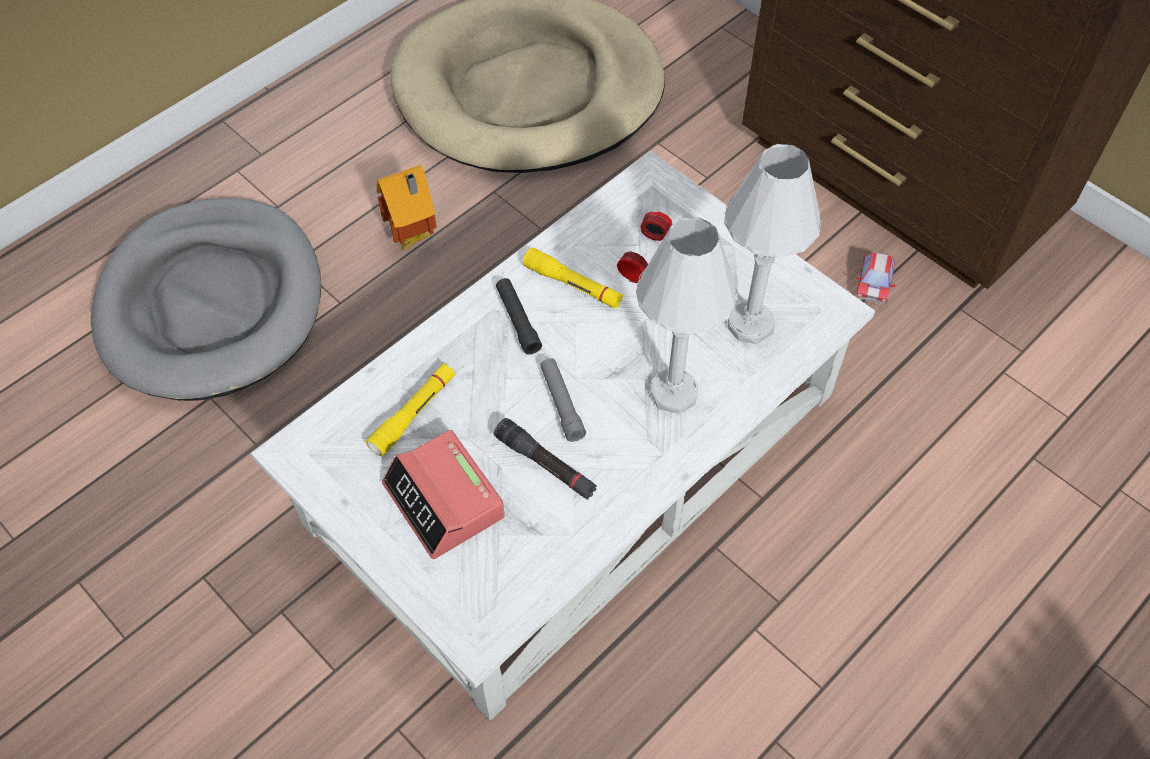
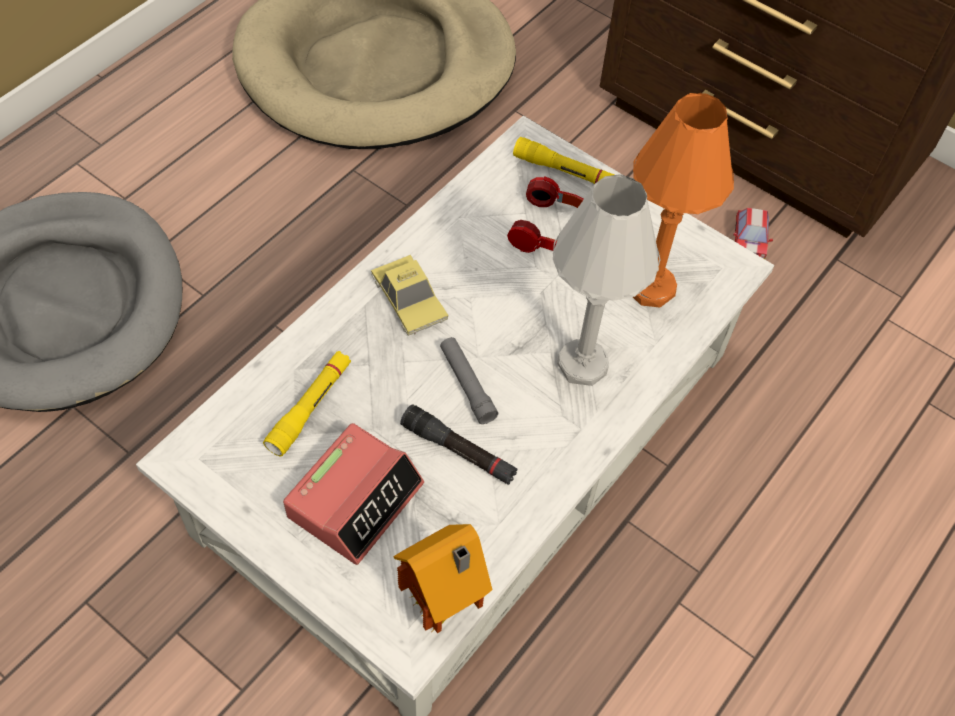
camera: 10 degrees left, 0 degrees up
toy house [377,165,437,250] -> toy house moved to [393,524,492,633]
alarm clock [382,430,505,559] -> alarm clock turned 105 degrees counterclockwise [283,423,424,565]
black flashlight [496,278,542,355] -> toy car [371,255,448,336]
yellow flashlight [523,248,623,309] -> yellow flashlight moved to [513,137,614,184]
white table lamp [724,144,821,344] -> orange table lamp [633,93,734,307]

